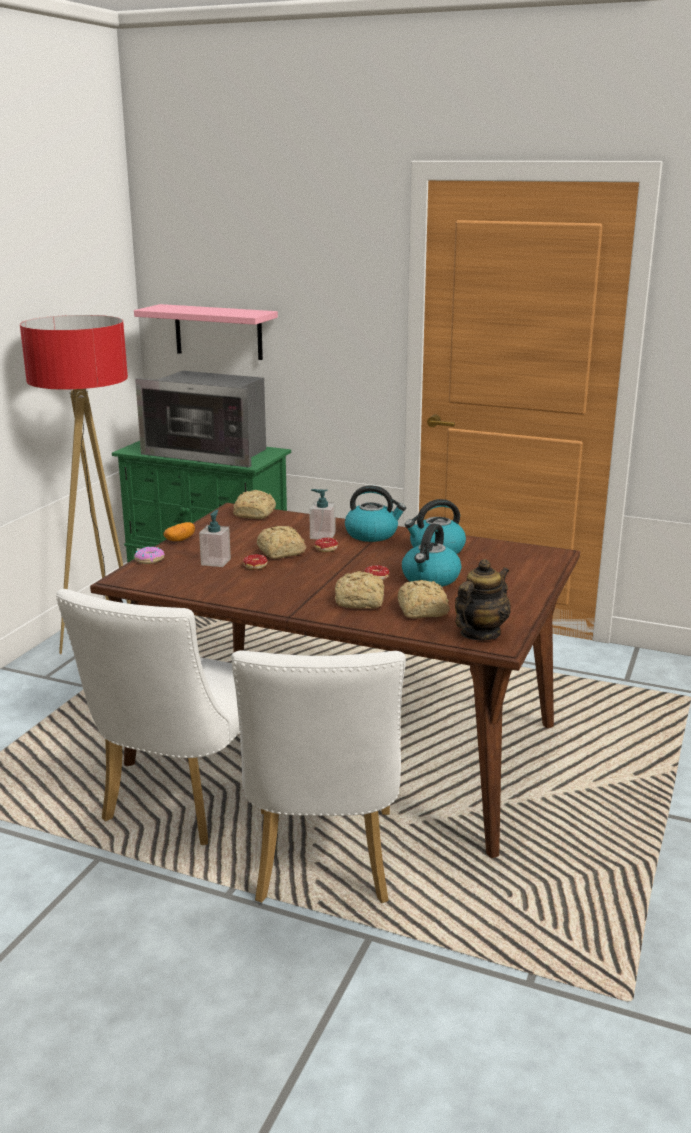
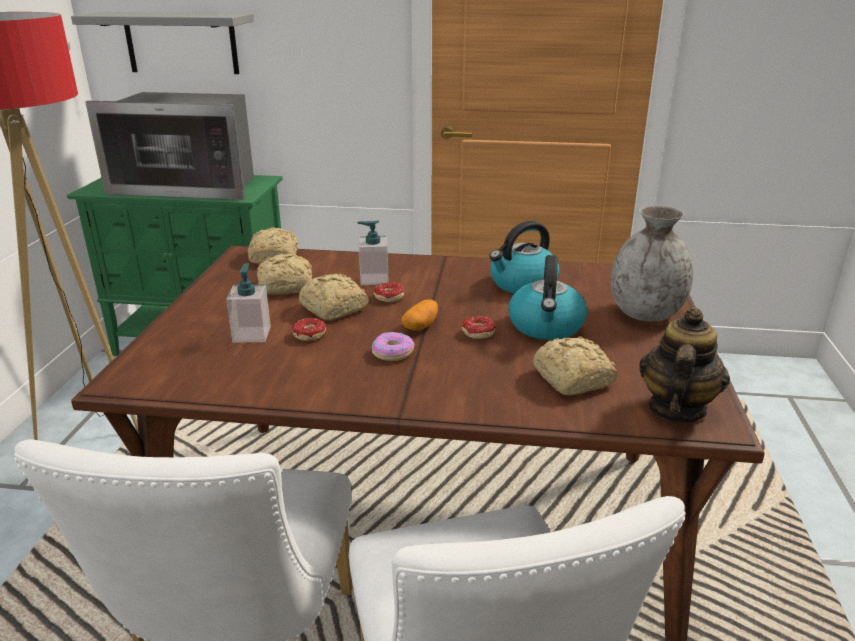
camera: 15 degrees left, 5 degrees up
pink shelf [134,304,278,360] -> grey shelf [71,12,254,74]
donut [134,547,165,564] -> donut moved to [372,332,414,361]
potato [163,522,195,541] -> potato moved to [401,299,438,330]
bread [335,571,384,609] -> bread moved to [257,253,313,295]
kettle [345,485,406,542] -> none
none -> grey vase [611,205,693,322]

